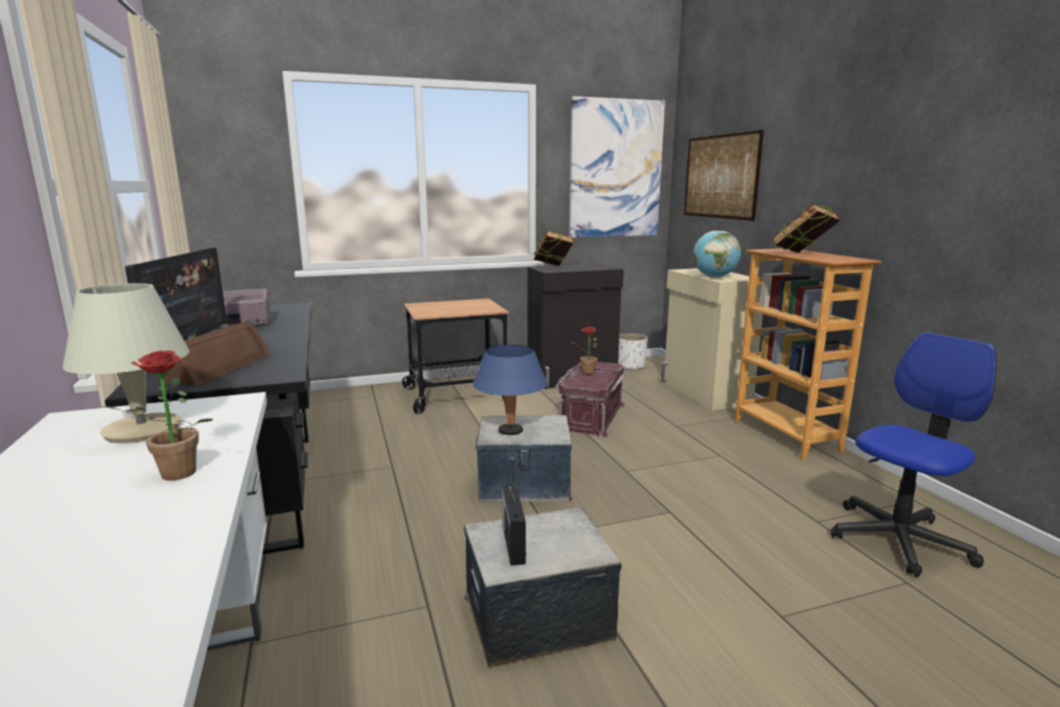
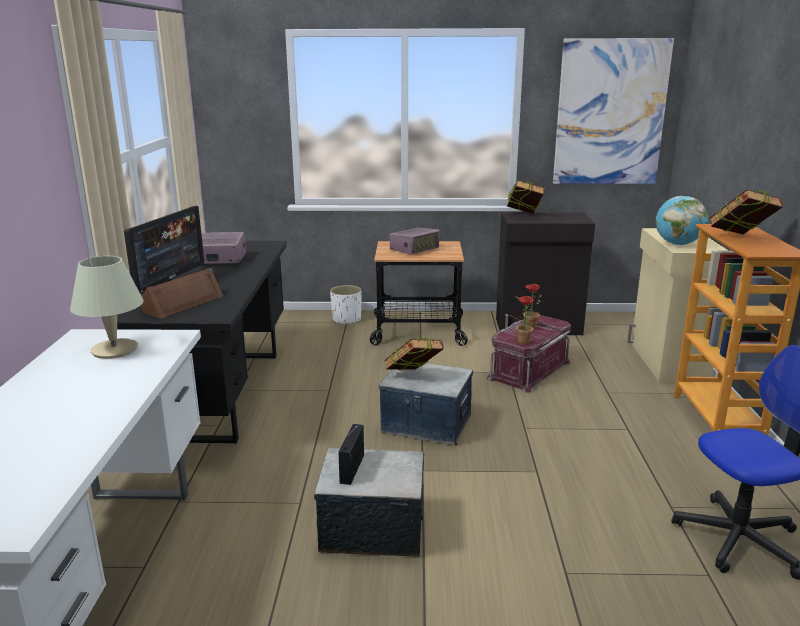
camera: 20 degrees right, 5 degrees up
potted plant [100,350,213,480] -> potted plant moved to [509,296,542,345]
blue table lamp [473,345,547,435] -> book [384,338,444,371]
white planter [618,333,648,370] -> white planter moved to [330,285,362,324]
picture [684,130,764,221] -> none
none -> radio [390,228,440,255]

